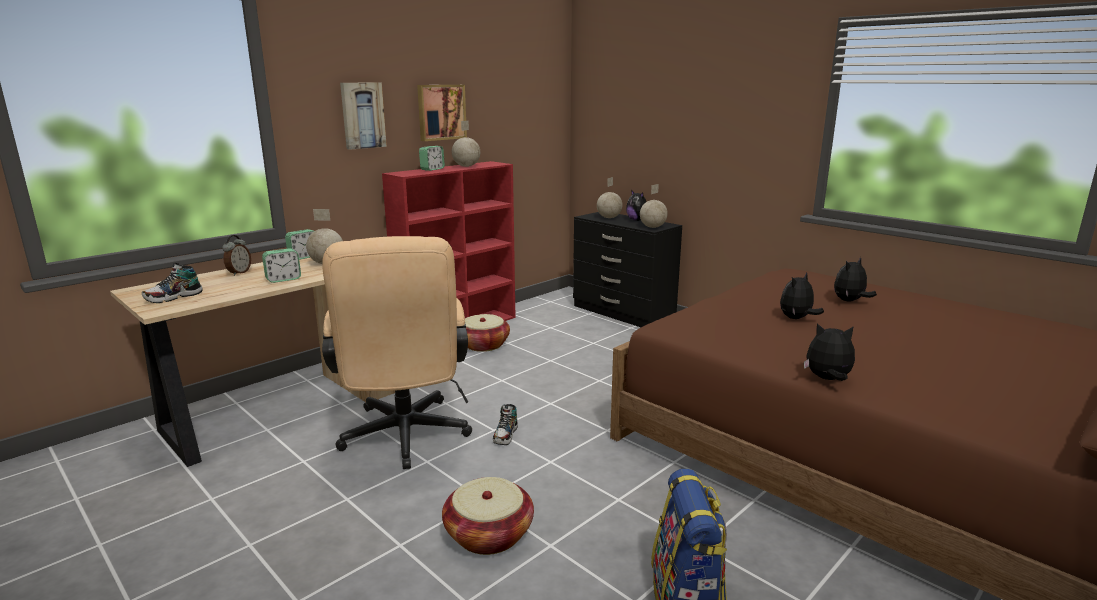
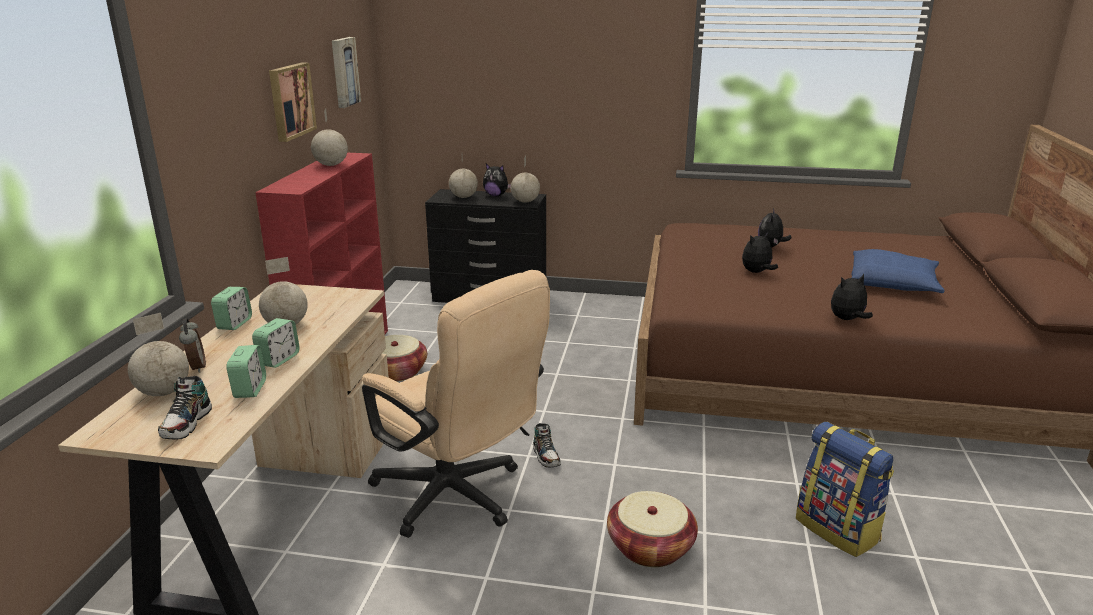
camera: 35 degrees left, 5 degrees up
picture [340,83,387,150] -> picture moved to [332,37,361,108]
alarm clock [419,146,445,171] -> alarm clock moved to [226,345,266,398]
plush toy [780,272,824,319] -> plush toy turned 45 degrees clockwise [742,232,778,273]
none -> globe [128,313,189,396]
none -> blue pillow [851,249,945,293]

